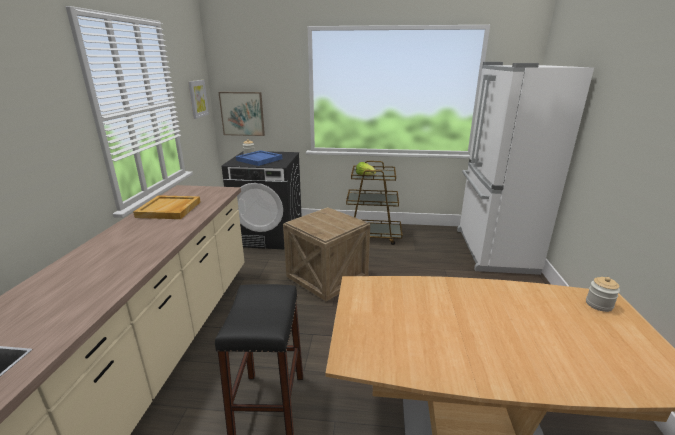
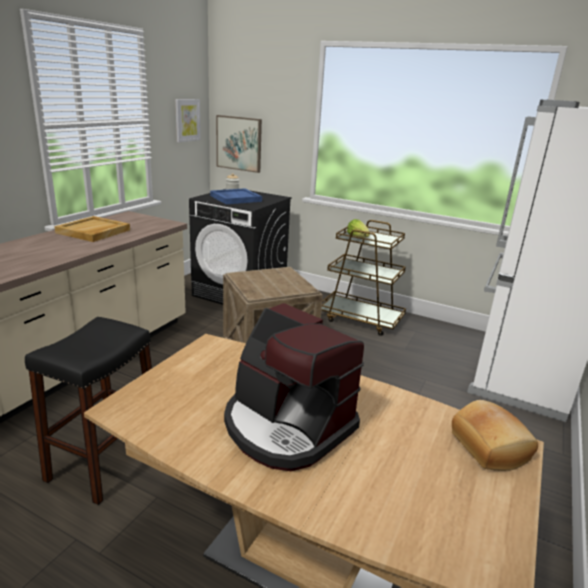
camera: 20 degrees right, 0 degrees up
jar [586,277,620,312] -> bread [452,400,538,471]
none -> coffee machine [224,303,364,471]

